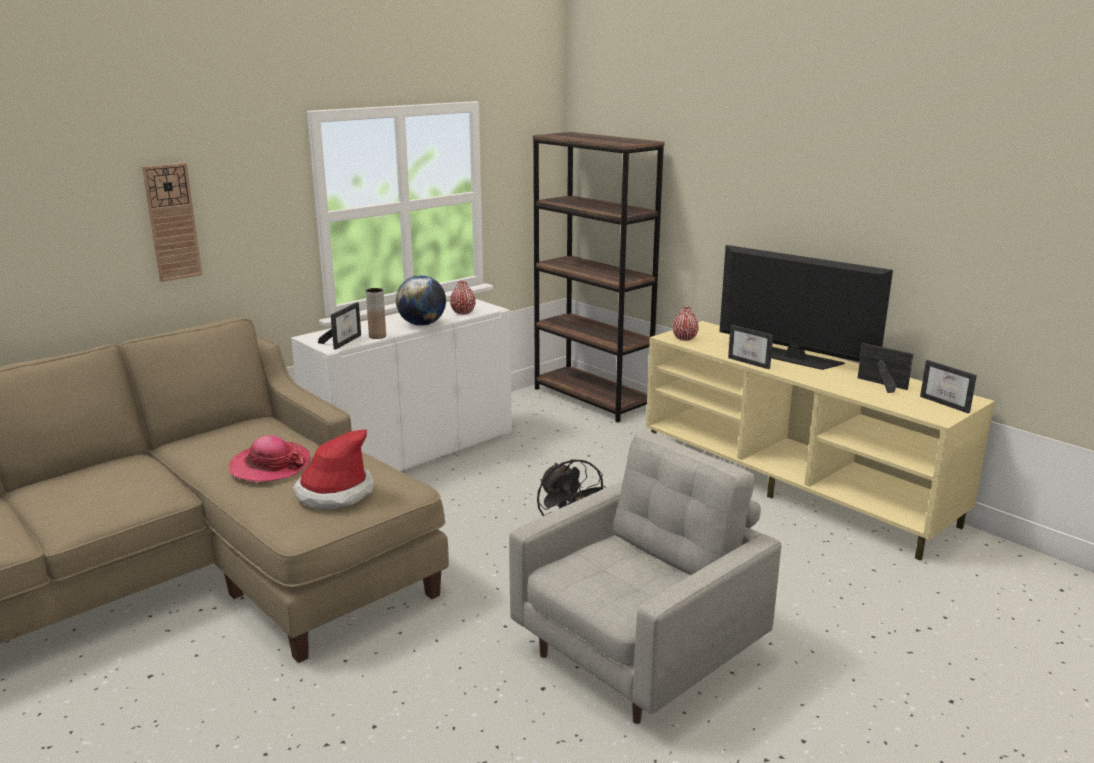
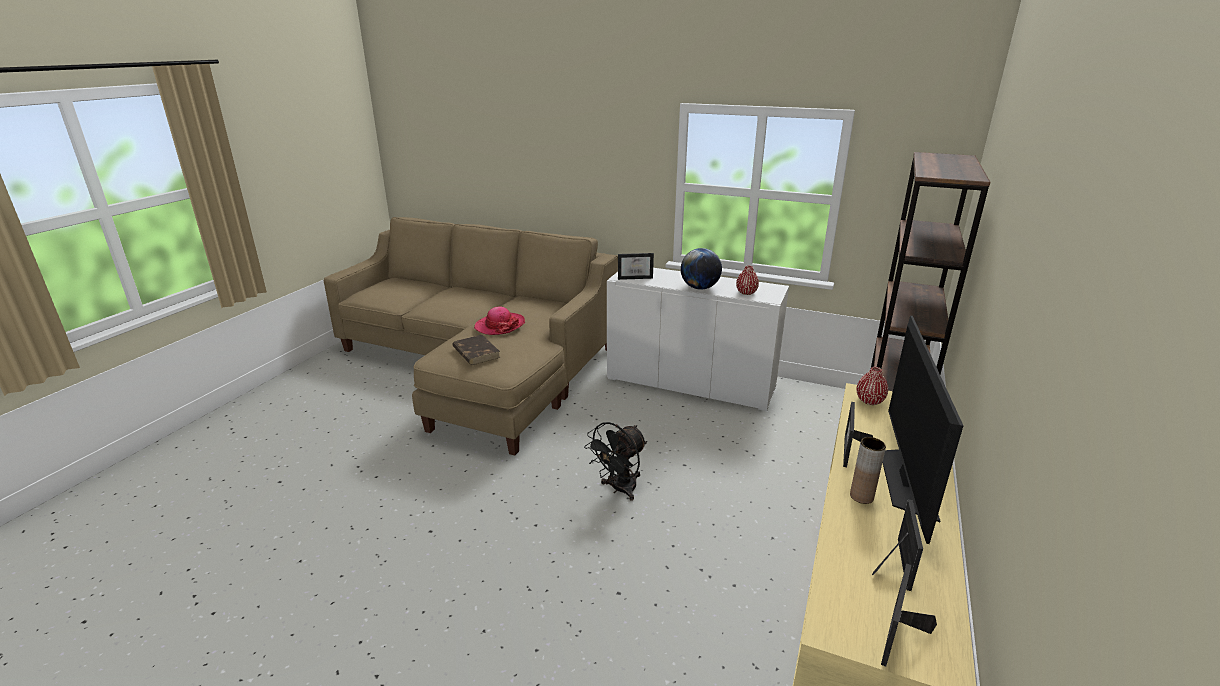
camera: 65 degrees right, 5 degrees up
wall clock [142,163,202,282] -> none
hat [293,429,374,509] -> brown book [452,335,500,365]
brown vase [366,288,386,339] -> brown vase moved to [850,437,886,504]
grey armchair [509,430,781,724] -> none

